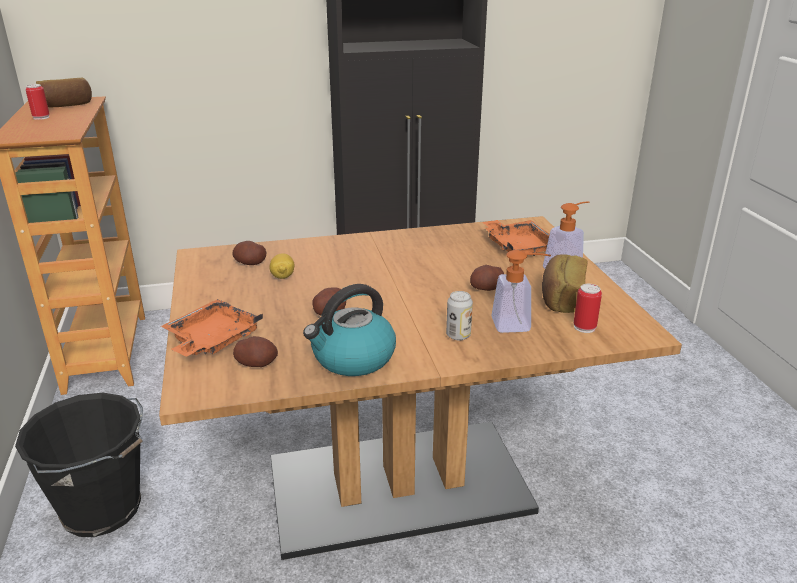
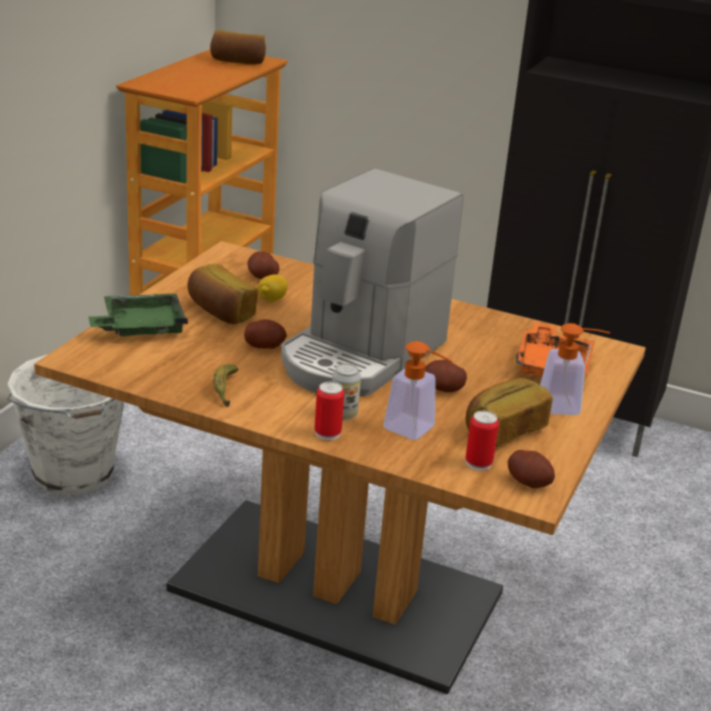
camera: 35 degrees right, 0 degrees up
black bucket [15,393,143,537] -> white bucket [7,354,124,495]
can [26,84,50,120] -> can moved to [314,382,344,440]
orange tray [161,299,263,357] -> green tray [88,294,188,336]
potato [233,336,278,367] -> potato moved to [508,450,555,488]
kettle [303,284,396,376] -> banana [213,364,239,407]
none -> bread [187,264,258,324]
none -> coffee machine [281,168,463,396]

